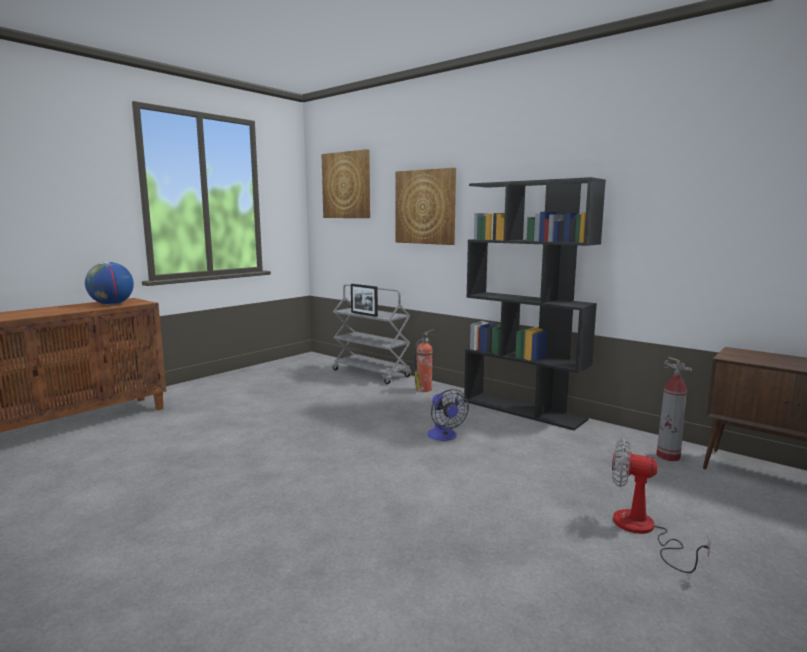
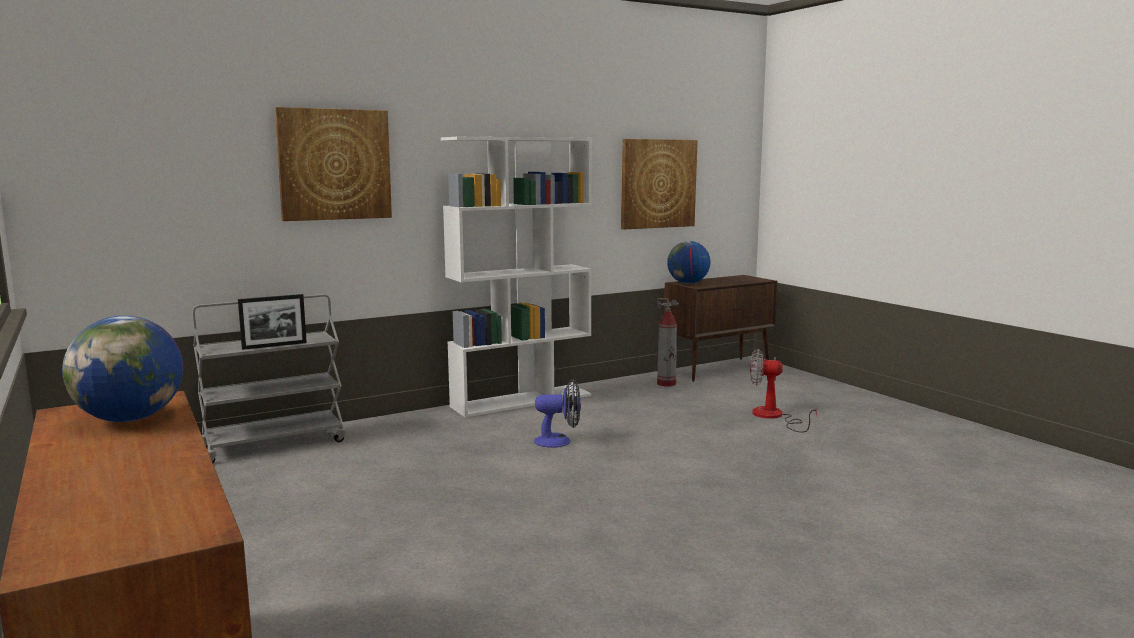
camera: 70 degrees left, 0 degrees up
picture [321,149,370,218] -> picture moved to [621,139,698,229]
fire extinguisher [414,329,436,392] -> none
black bookcase [464,177,606,430] -> white bookcase [441,137,592,417]
fan [612,439,711,573] -> fan turned 60 degrees clockwise [750,349,817,433]
none -> globe [667,241,710,284]

